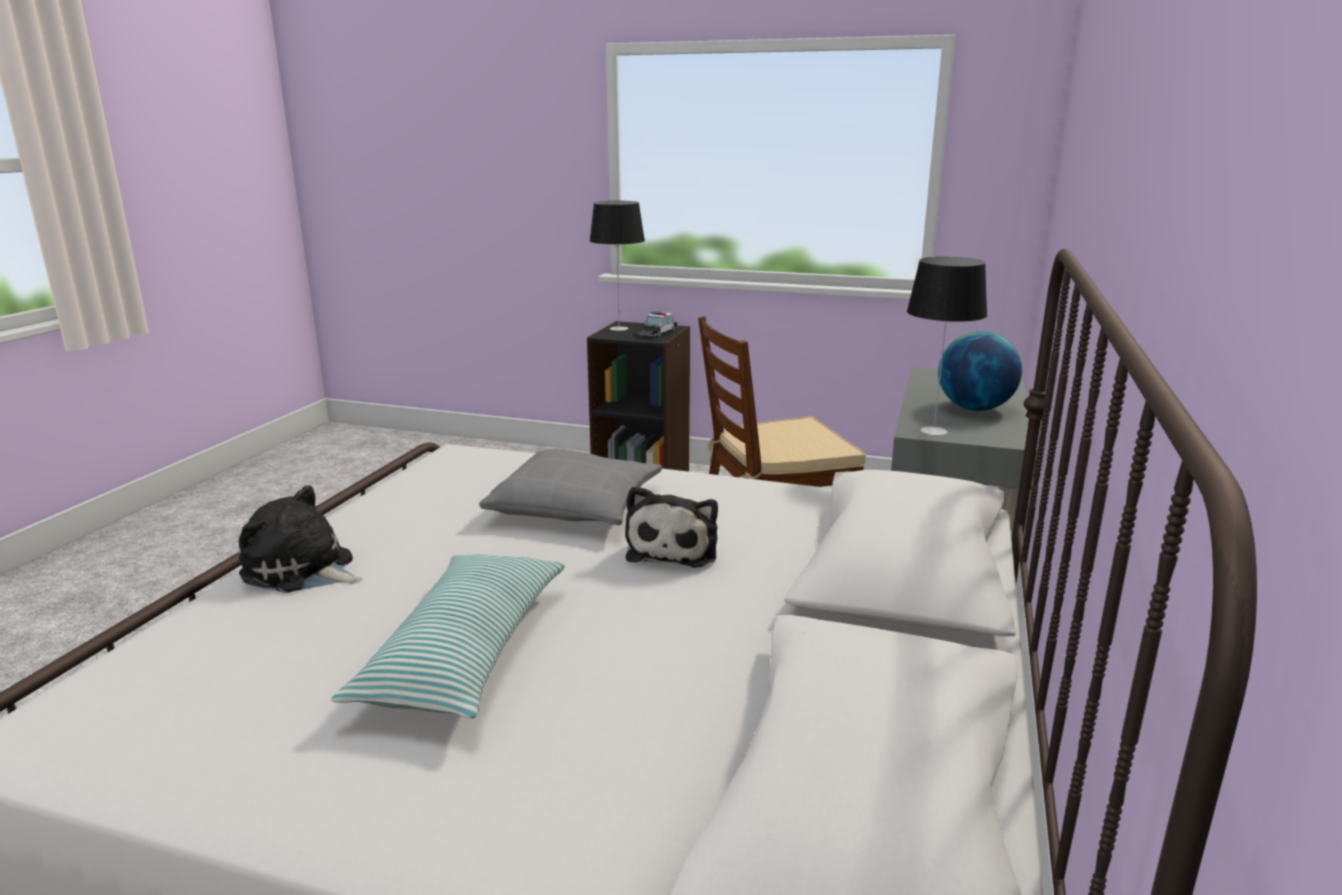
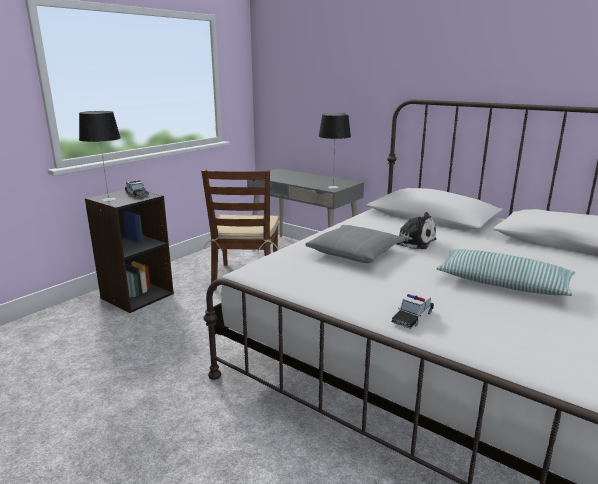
camera: 70 degrees left, 0 degrees up
plush toy [239,485,362,593] -> toy car [391,292,434,329]
globe [938,331,1022,411] -> none

